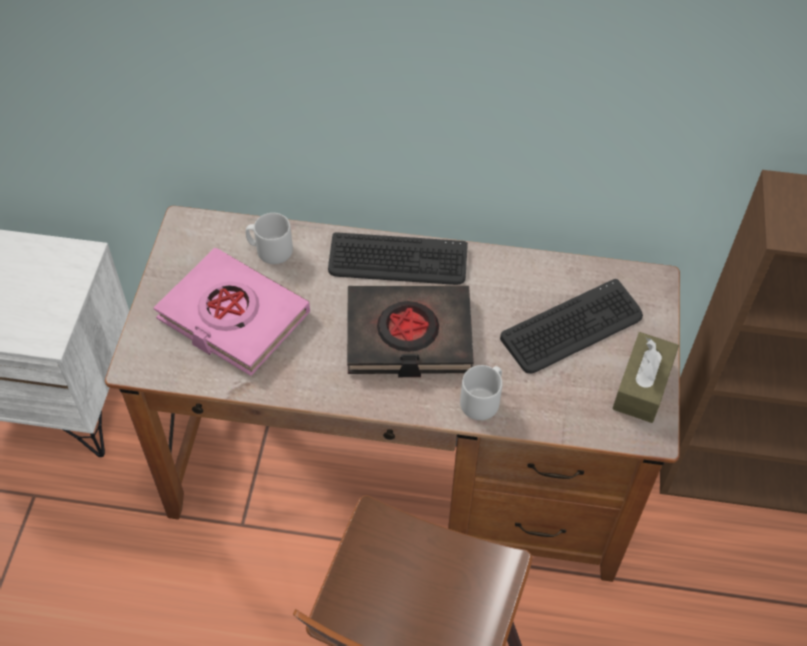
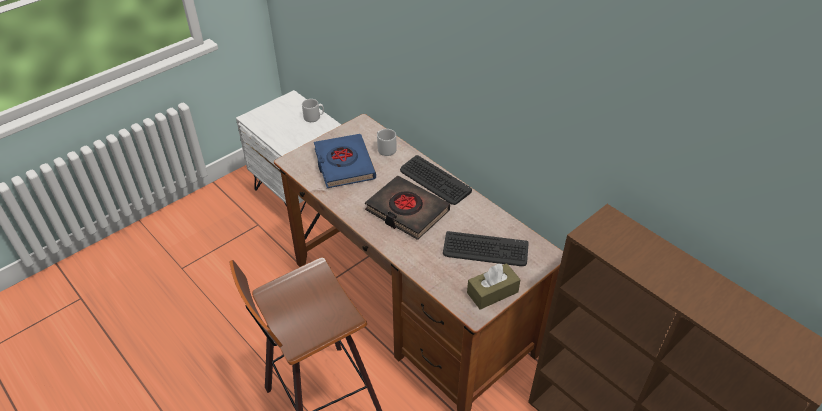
camera: 40 degrees right, 10 degrees down
pink book [154,248,310,376] -> blue book [314,134,376,188]
grey mug [460,365,503,420] -> grey mug moved to [302,99,324,122]

